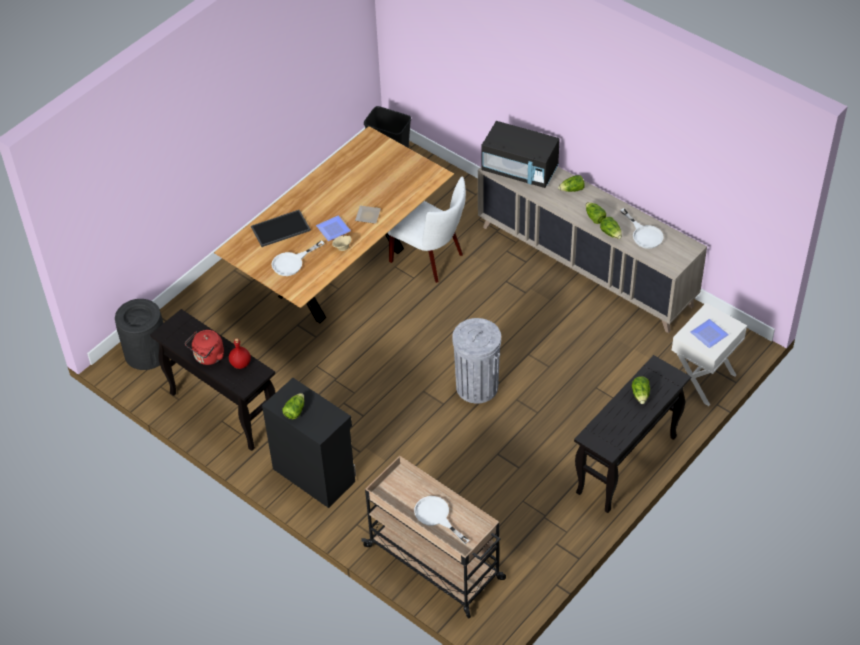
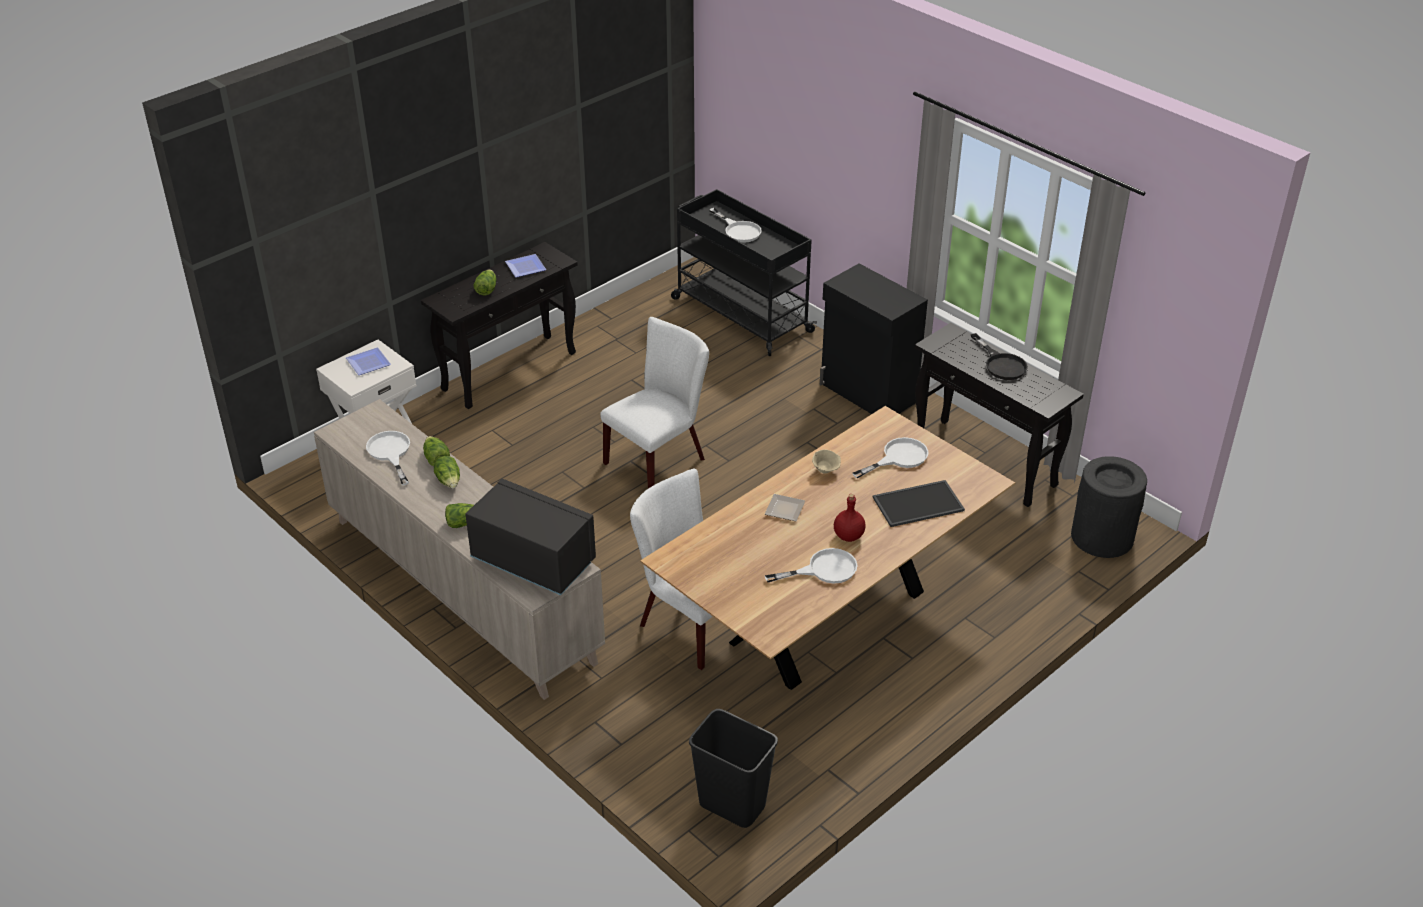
camera: 175 degrees left, 10 degrees down
red kettle [185,330,224,365] -> black frying pan [971,333,1028,380]
red bottle [229,338,251,369] -> red bottle moved to [834,494,866,542]
lettuce [282,393,305,419] -> none
plate [316,215,351,241] -> plate moved to [505,254,546,277]
beige cart [361,455,506,619] -> black cart [671,189,817,356]
grey trash can [452,318,501,404] -> white chair [600,317,709,488]
none -> white frying pan [765,548,858,584]

